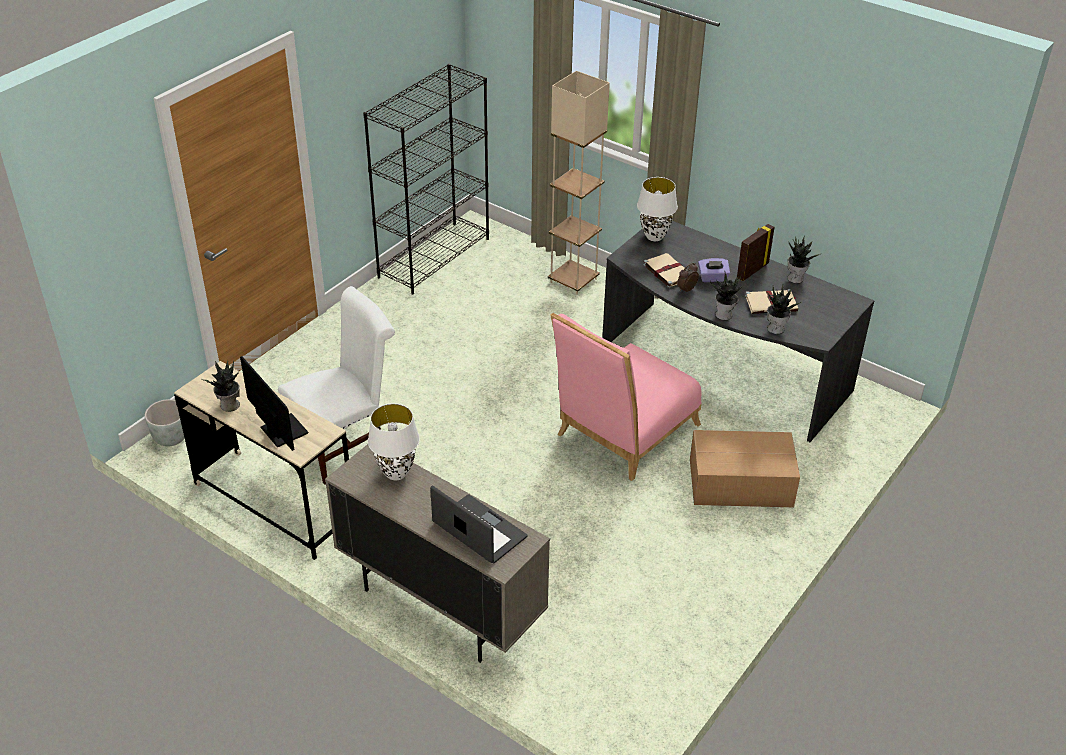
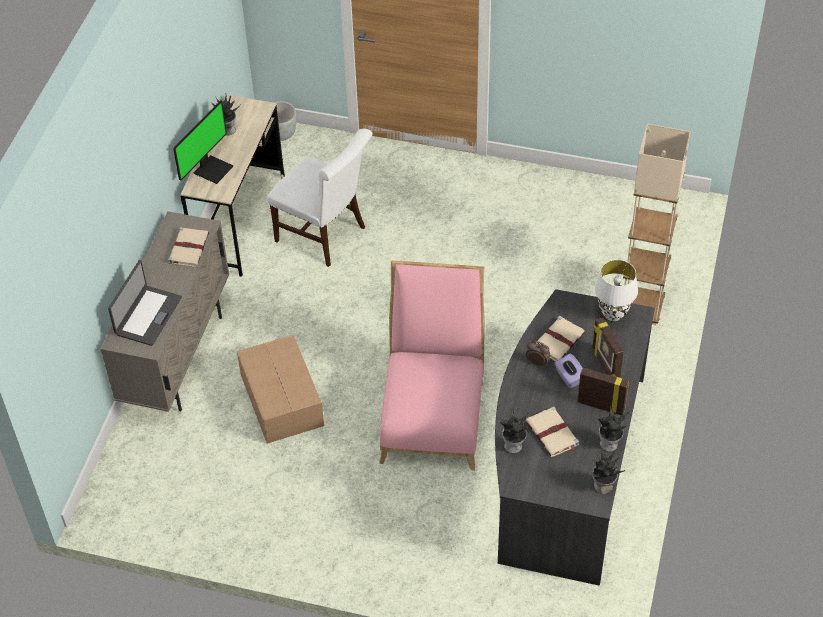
camera: 70 degrees right, 10 degrees up
black bookcase [363,64,489,295] -> none
white table lamp [368,403,420,480] -> beige book [168,227,209,267]
pink chair [550,313,701,481] -> pink chair turned 75 degrees clockwise [379,260,485,471]
cardboard box [690,430,800,507] -> cardboard box moved to [237,335,324,444]
potted plant [710,270,743,320] -> potted plant moved to [589,446,626,494]
none -> picture frame [592,317,624,377]

